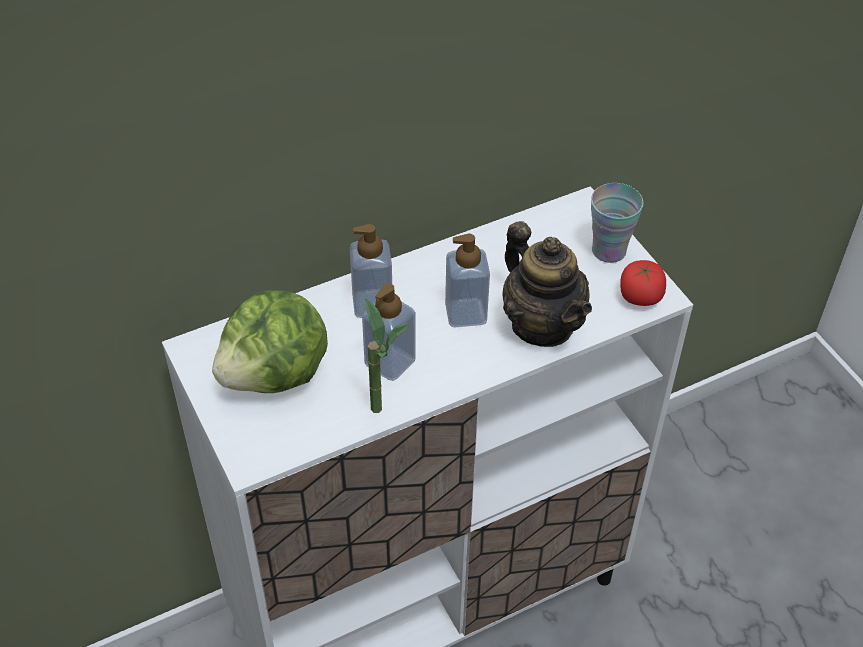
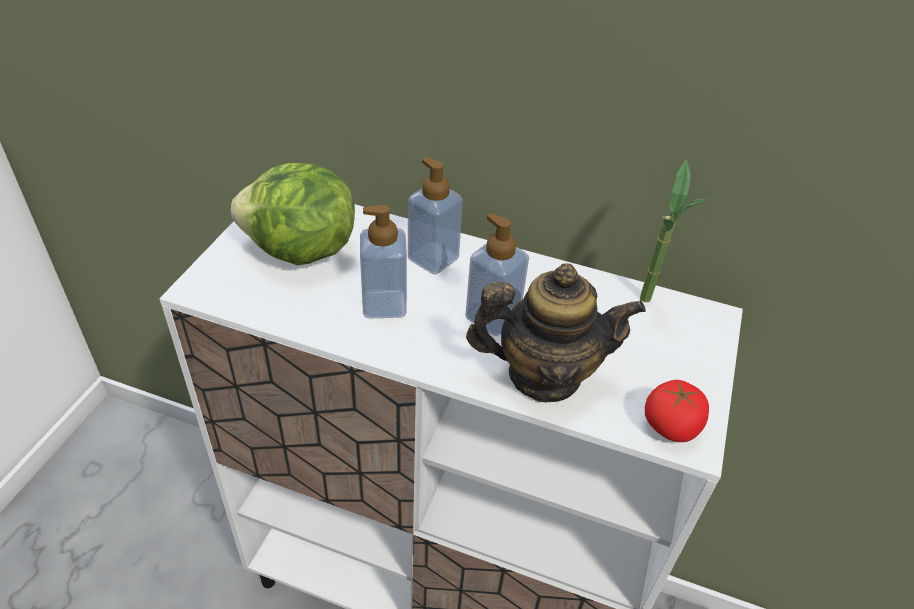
camera: 45 degrees right, 5 degrees down
potted plant [365,298,411,413] -> potted plant moved to [640,159,709,302]
teapot [502,221,592,347] -> teapot turned 105 degrees counterclockwise [466,263,646,402]
cup [591,183,643,263] -> none

